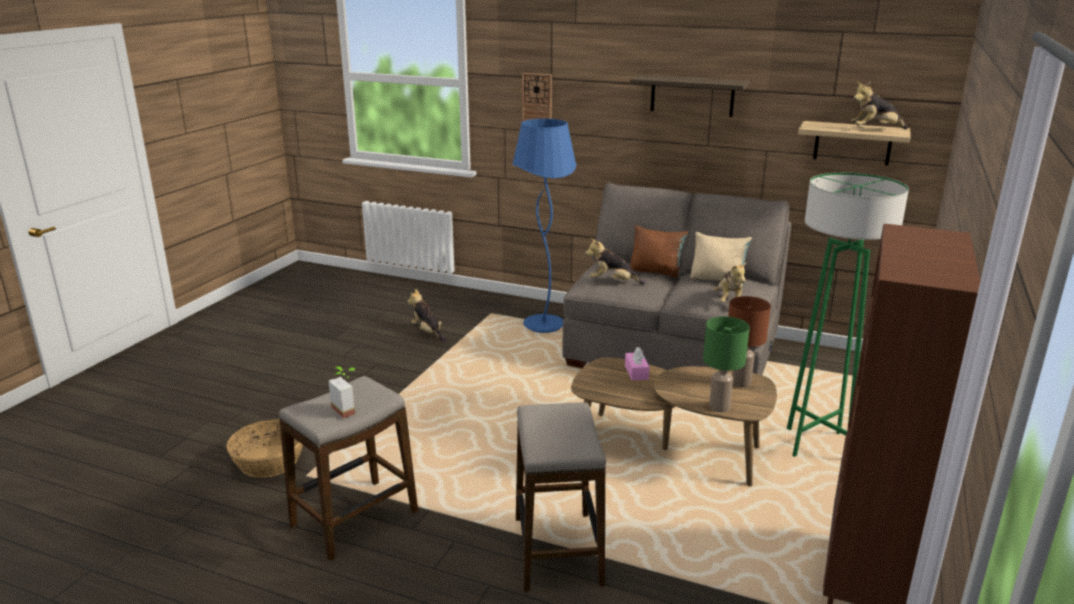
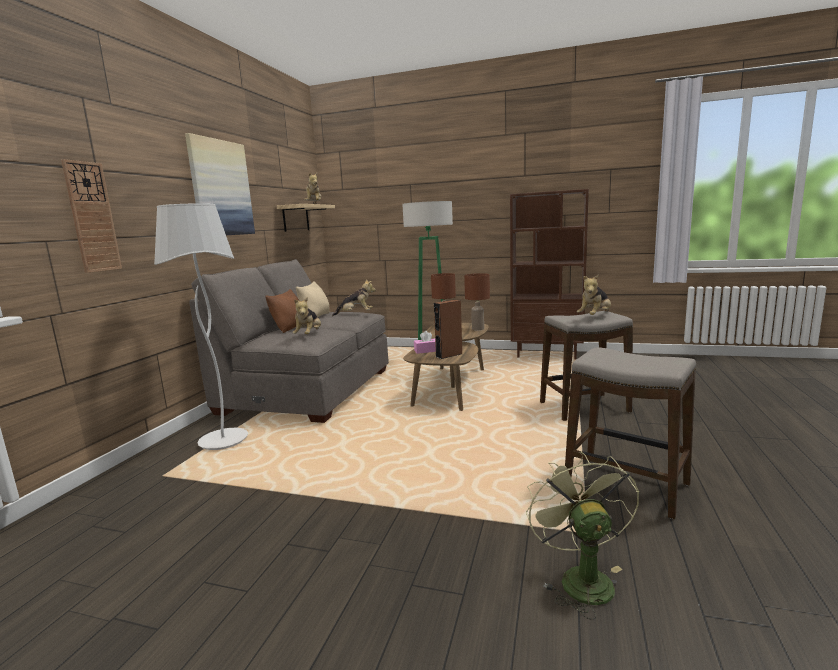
camera: 95 degrees left, 10 degrees down
basket [227,419,303,478] -> green fan [526,451,639,619]
potted plant [329,367,355,418] -> none
plush toy [408,289,446,342] -> plush toy moved to [577,274,611,315]
blue floor lamp [512,119,577,333] -> white floor lamp [154,203,248,450]
shelf [630,74,750,117] -> picture [185,133,255,235]
green table lamp [703,316,750,412] -> brown table lamp [464,273,490,330]
none -> brown speaker [434,300,462,359]

